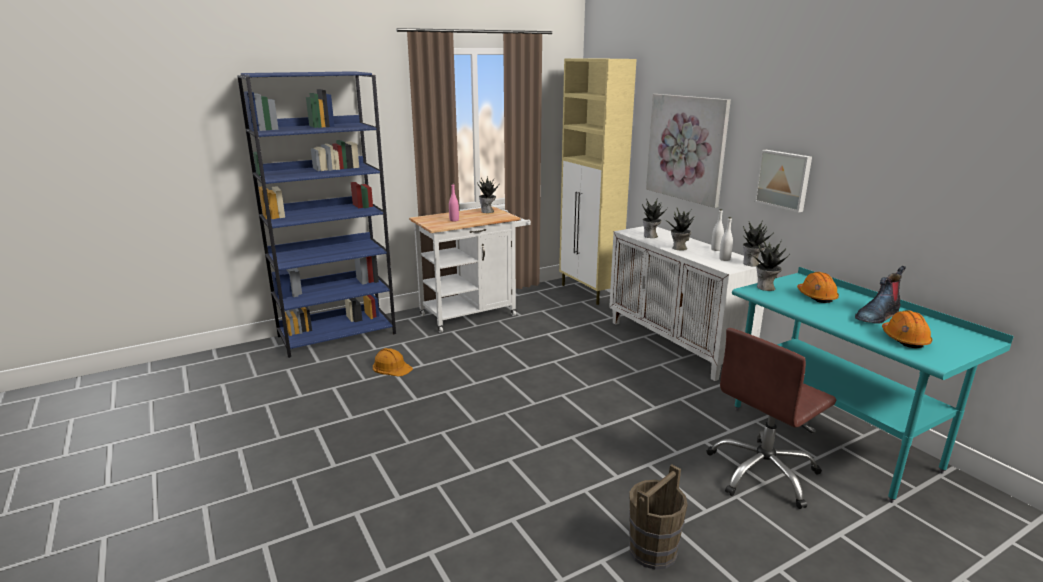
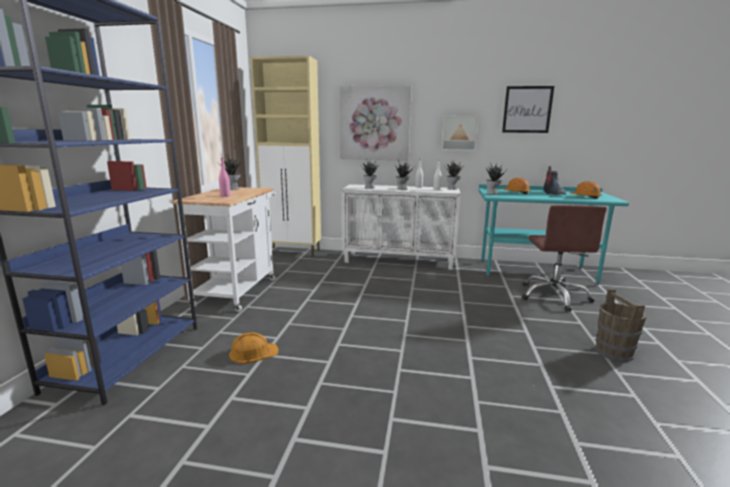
camera: 50 degrees left, 5 degrees down
none -> picture [502,86,554,133]

